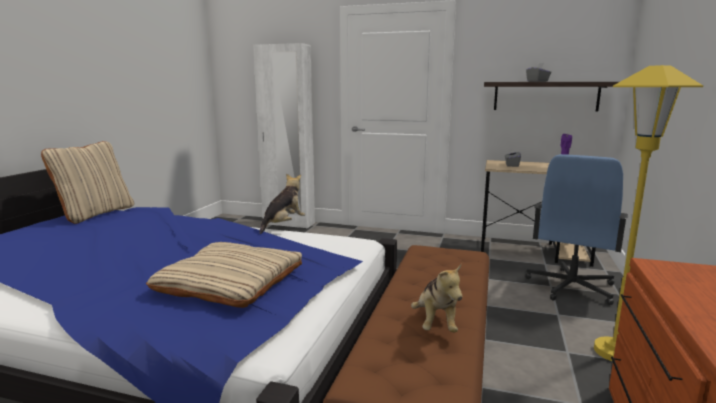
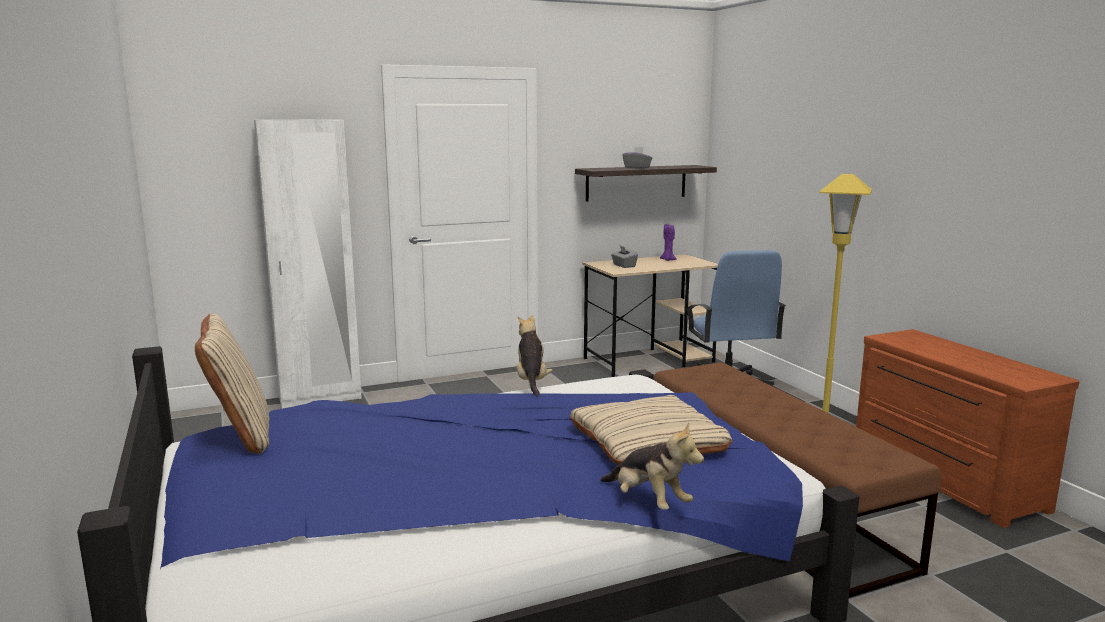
camera: 40 degrees left, 0 degrees up
plush toy [411,264,463,333] -> plush toy moved to [600,422,704,510]

